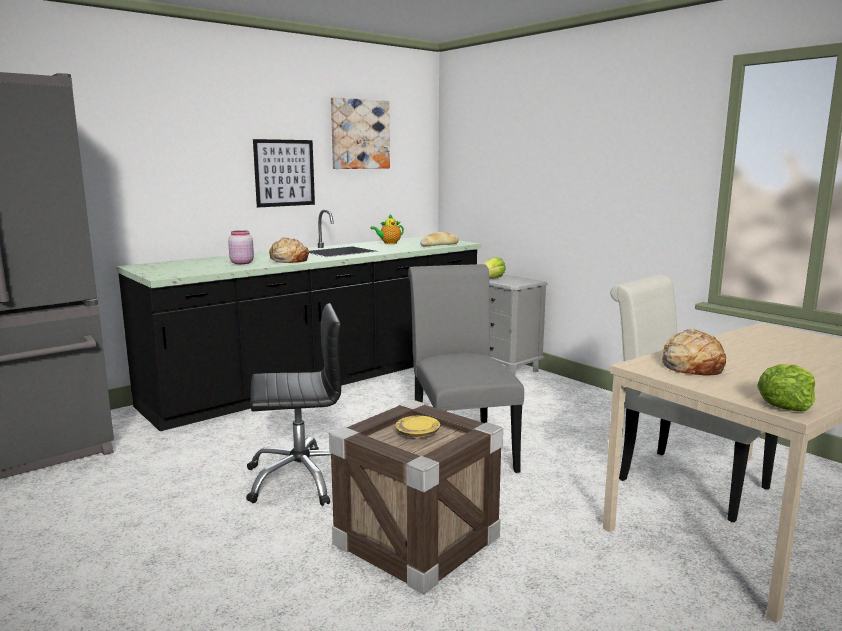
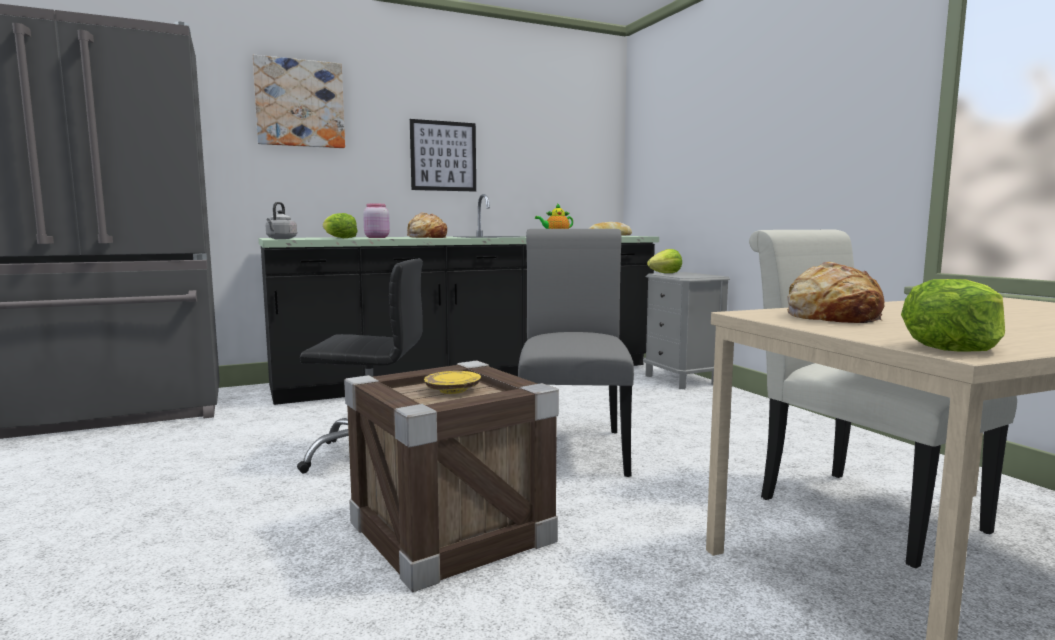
camera: 15 degrees right, 5 degrees down
picture [331,97,390,169] -> picture moved to [253,55,345,148]
none -> grey kettle [266,202,297,239]
none -> lettuce [323,213,357,238]

